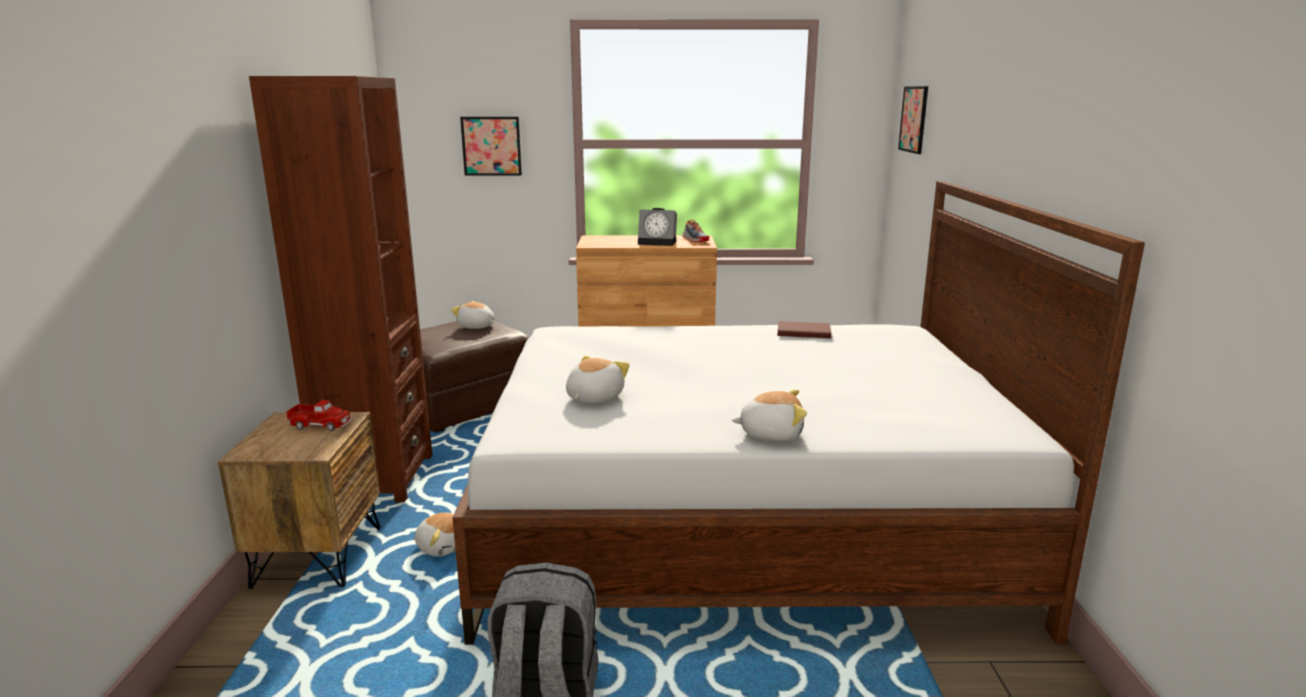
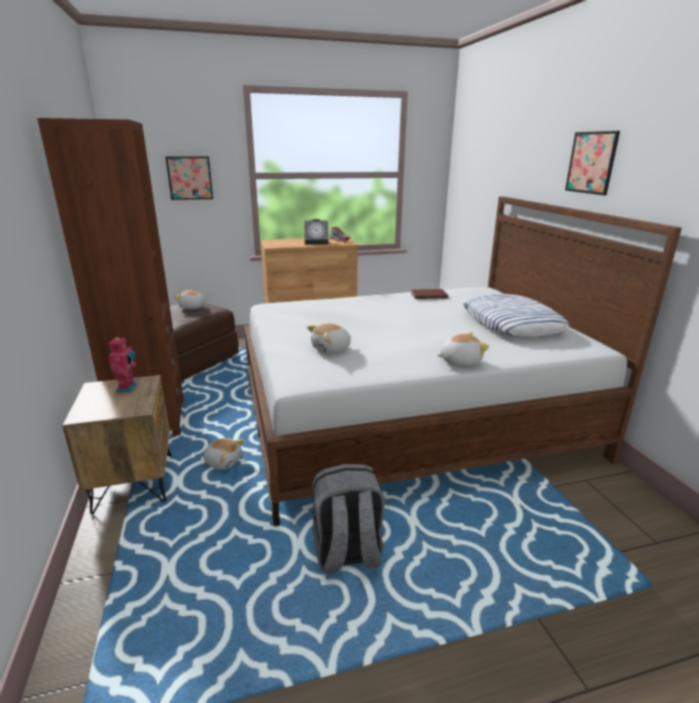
camera: 15 degrees left, 5 degrees up
toy truck [286,400,353,431] -> toy robot [109,336,137,393]
plush toy [566,355,630,403] -> plush toy turned 135 degrees counterclockwise [307,324,352,354]
picture [898,86,928,154] -> picture moved to [565,131,620,195]
none -> pillow [463,294,570,337]

